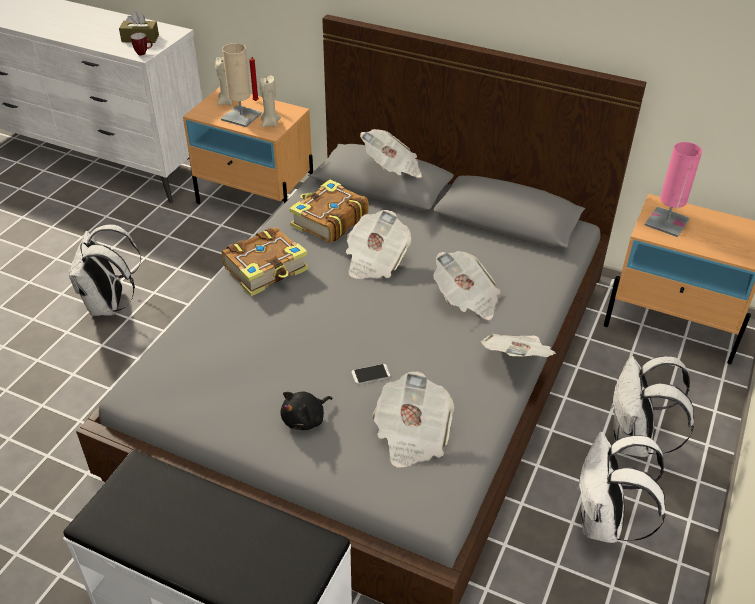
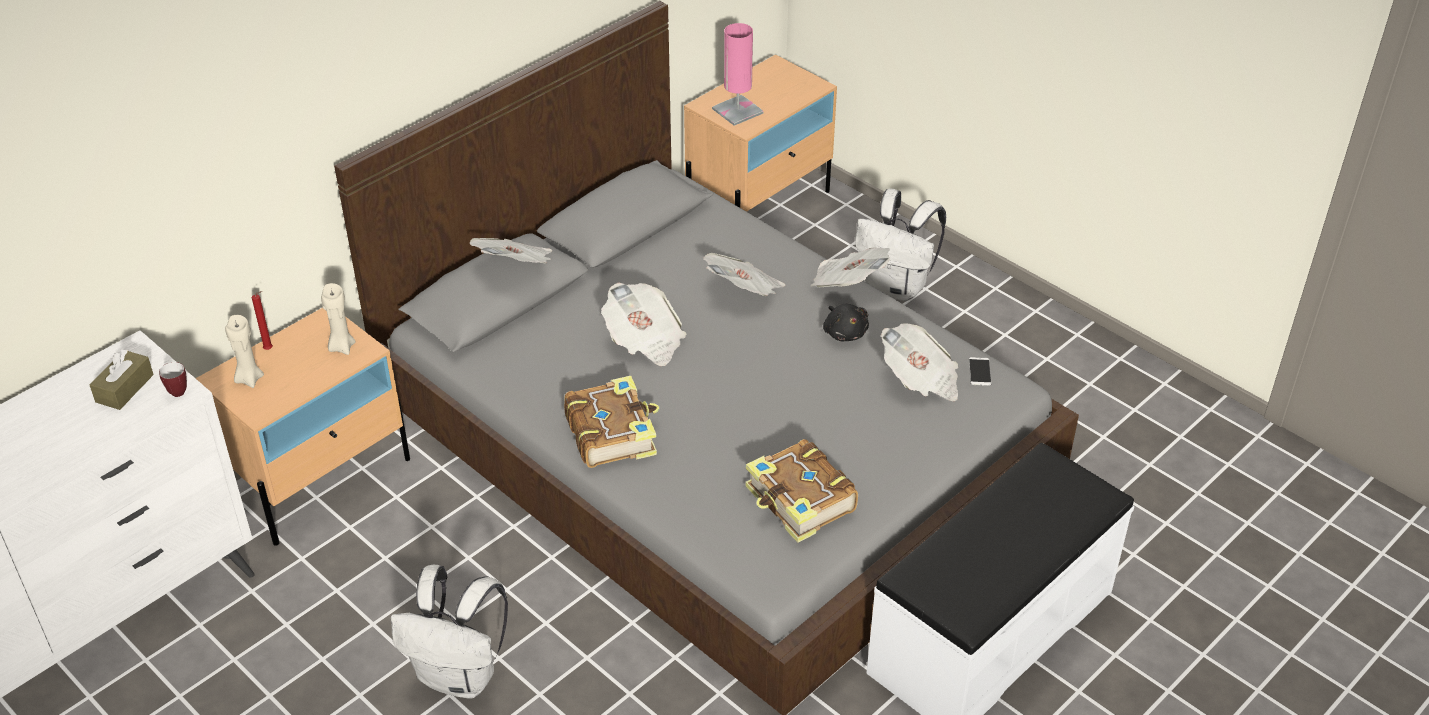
camera: 70 degrees left, 0 degrees up
beige table lamp [221,43,262,127] -> none
black plush toy [280,392,332,430] -> black plush toy moved to [823,304,869,341]
book [289,179,369,243] -> book moved to [745,439,858,543]
phone [351,364,391,384] -> phone moved to [969,357,991,386]
white backpack [577,432,666,543] -> none

